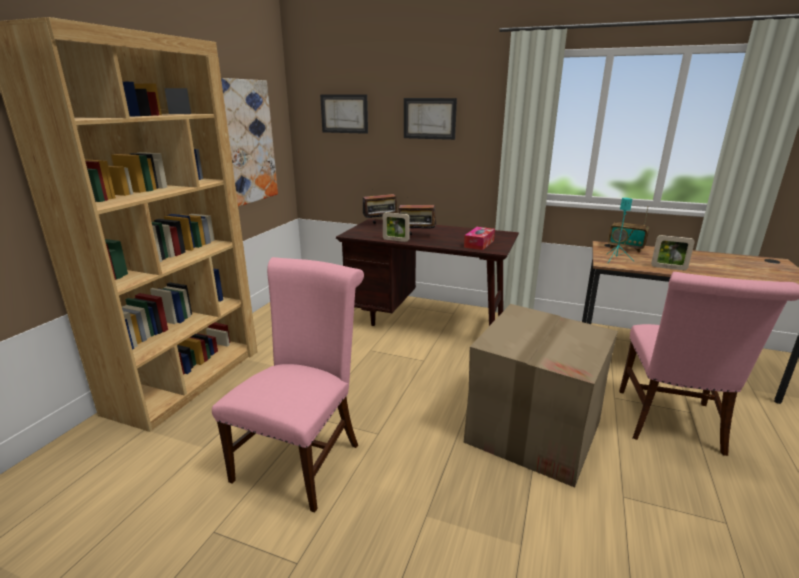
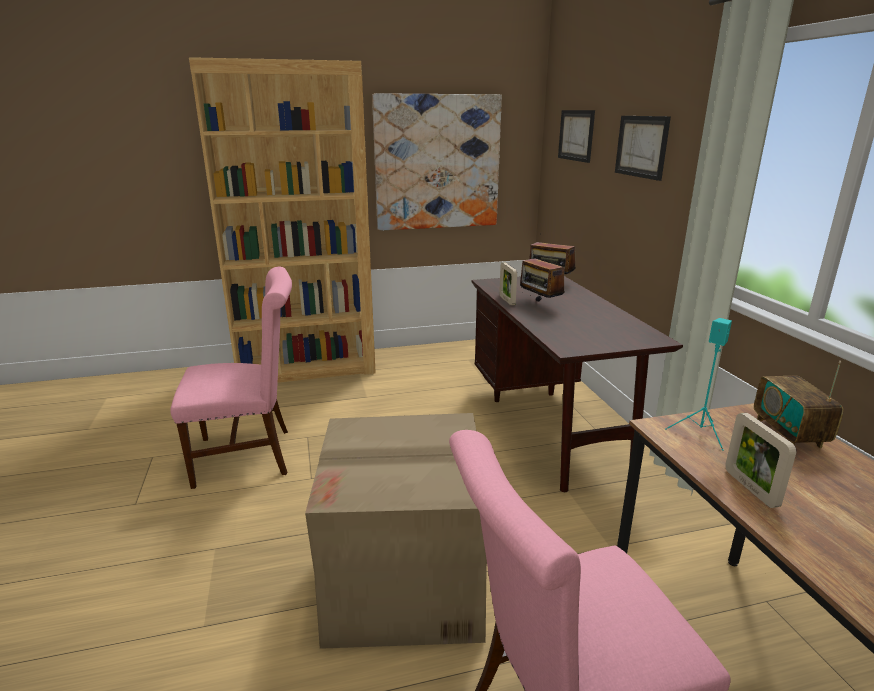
camera: 55 degrees right, 0 degrees up
tissue box [464,227,495,250] -> none

